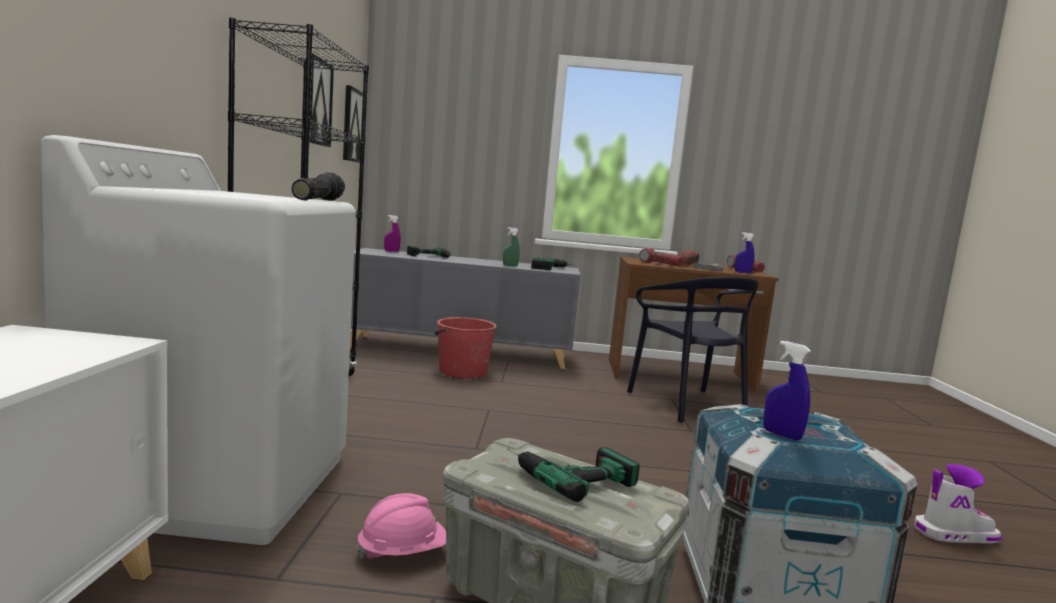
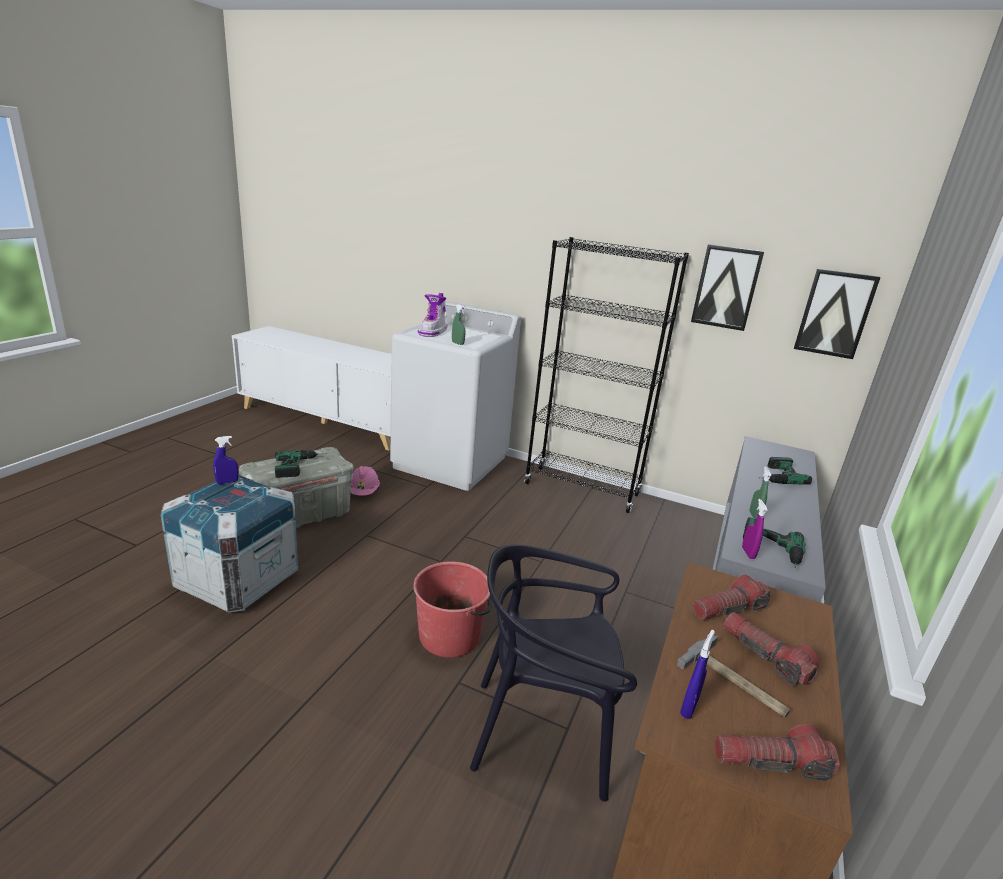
camera: 110 degrees right, 15 degrees up
flashlight [292,172,345,201] -> green spray bottle [452,304,466,345]
purple spray bottle [384,215,401,252] -> purple spray bottle moved to [742,499,768,559]
red bucket [435,317,497,378] -> red bucket moved to [413,561,492,658]
boot [915,464,1002,544] -> boot moved to [418,293,447,337]

